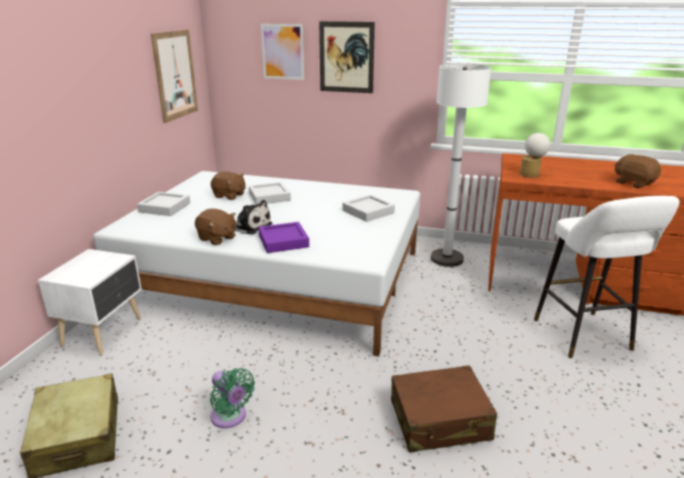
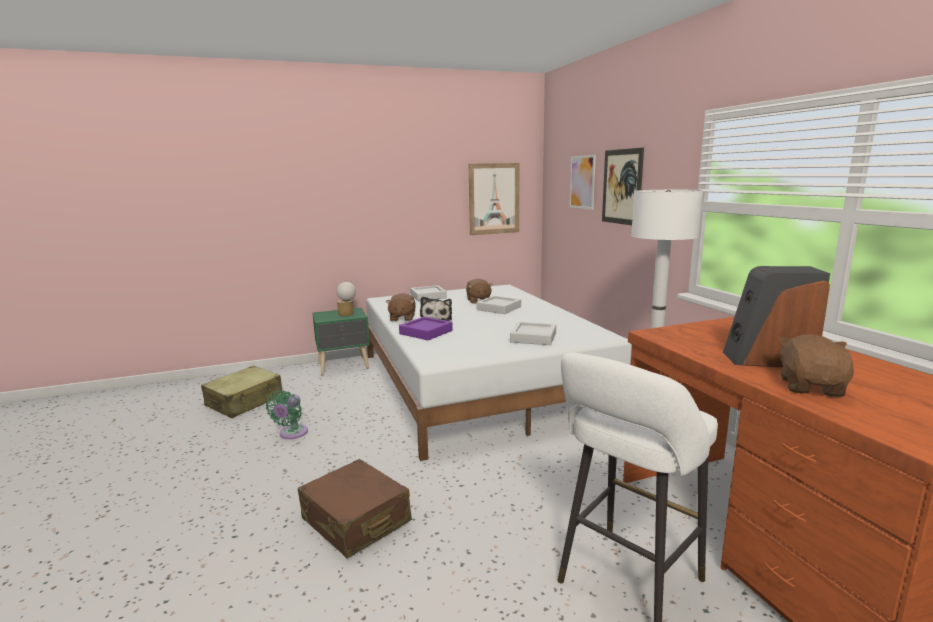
camera: 55 degrees right, 10 degrees down
white nightstand [38,249,142,355] -> green nightstand [313,308,370,375]
table lamp [520,133,550,178] -> table lamp moved to [337,282,356,316]
none -> speaker [723,266,830,367]

